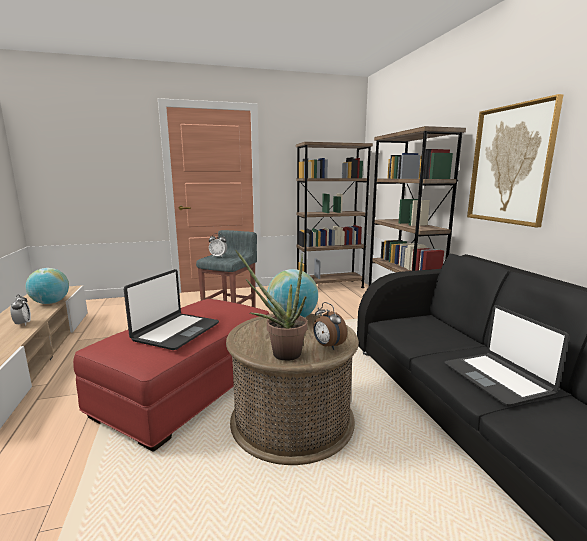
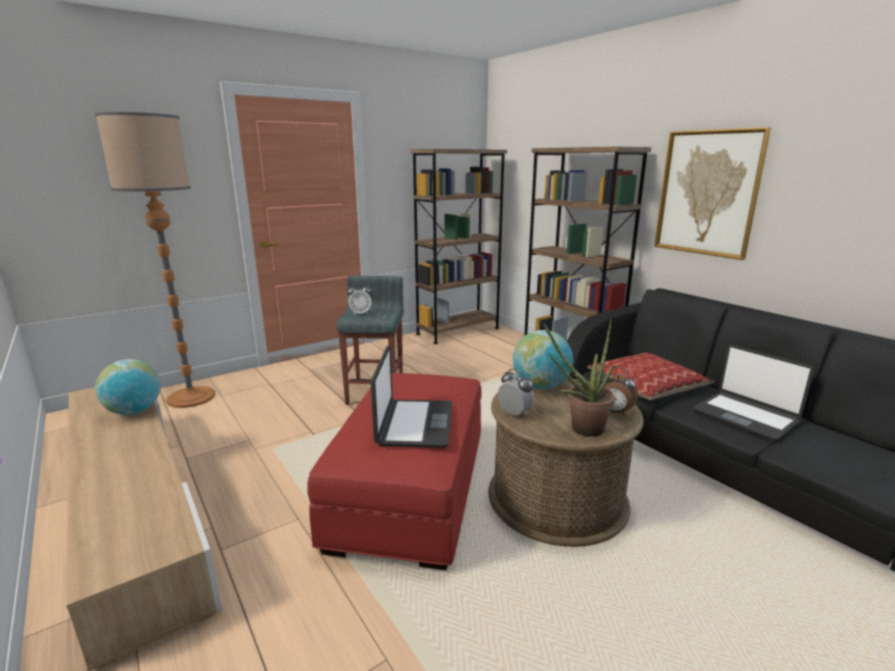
camera: 20 degrees left, 5 degrees up
alarm clock [10,295,31,326] -> alarm clock moved to [498,369,534,415]
none -> floor lamp [95,112,215,408]
none -> pillow [587,353,714,400]

